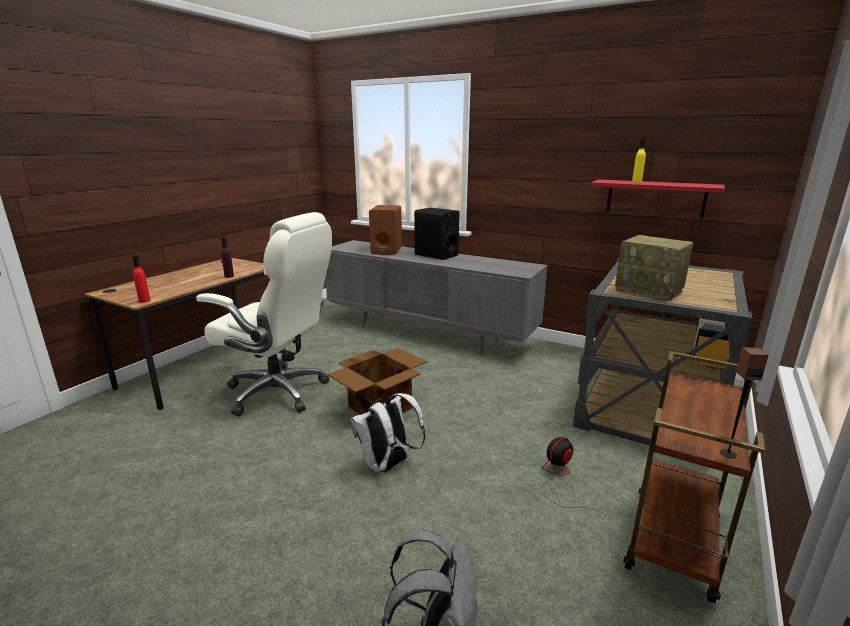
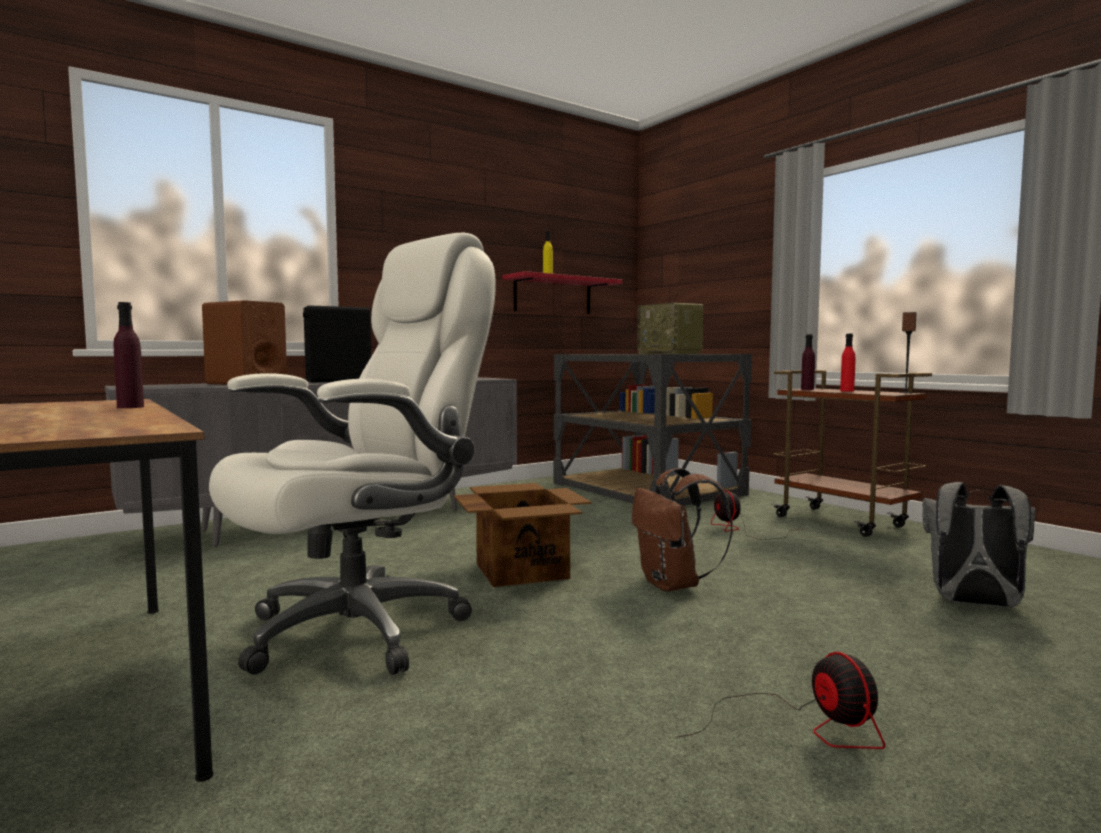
camera: 65 degrees left, 15 degrees down
red bottle [132,255,151,303] -> red bottle moved to [840,334,855,392]
white backpack [350,393,425,474] -> brown backpack [632,468,733,592]
radio [615,235,693,302] -> radio turned 75 degrees clockwise [637,303,704,354]
none -> fan [677,652,885,749]
none -> purple bottle [801,334,815,390]

